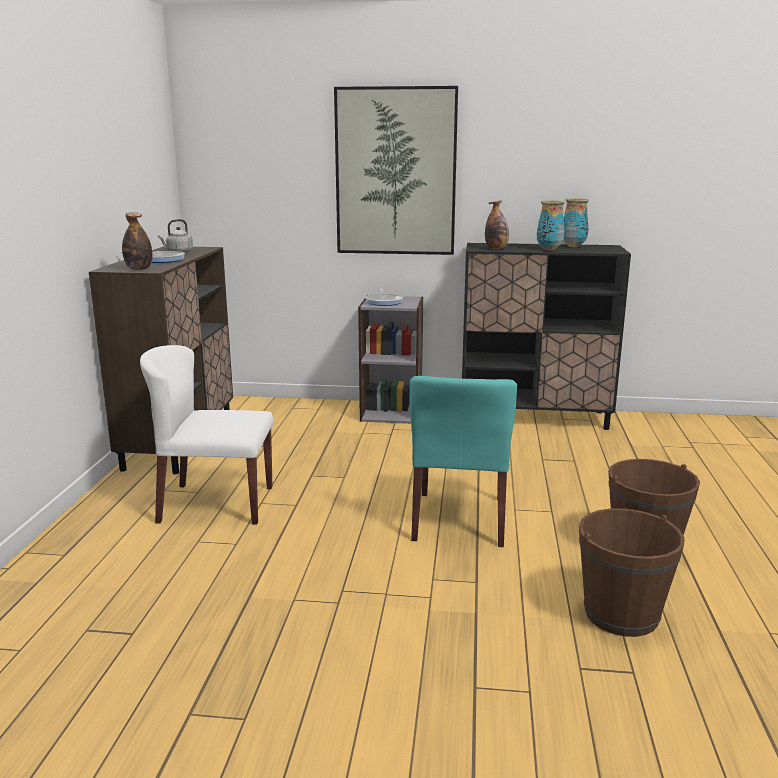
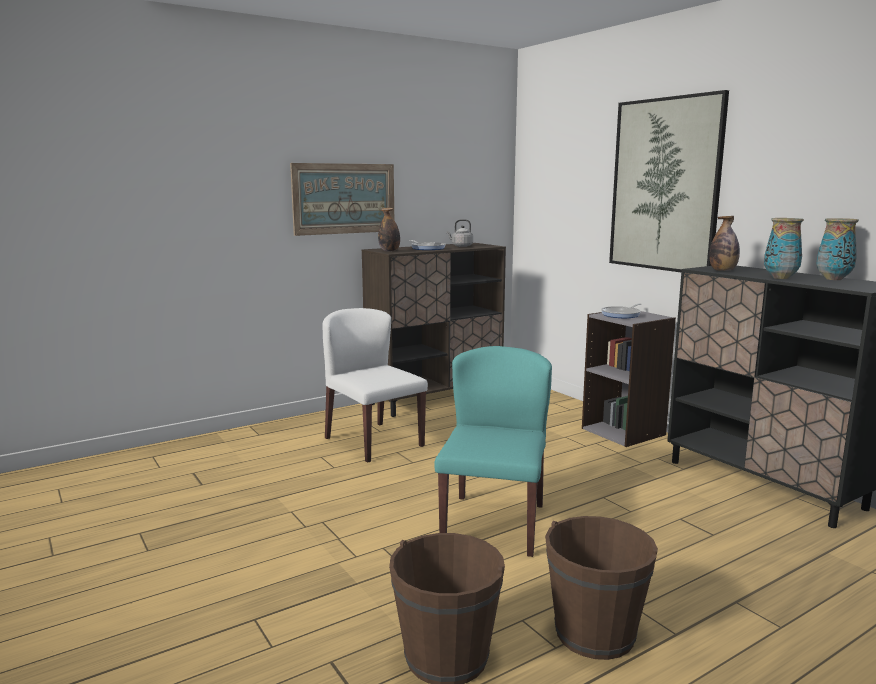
camera: 50 degrees right, 5 degrees down
turquoise chair [410,376,517,547] -> turquoise chair turned 135 degrees clockwise [434,346,552,557]
none -> picture [290,163,394,236]

